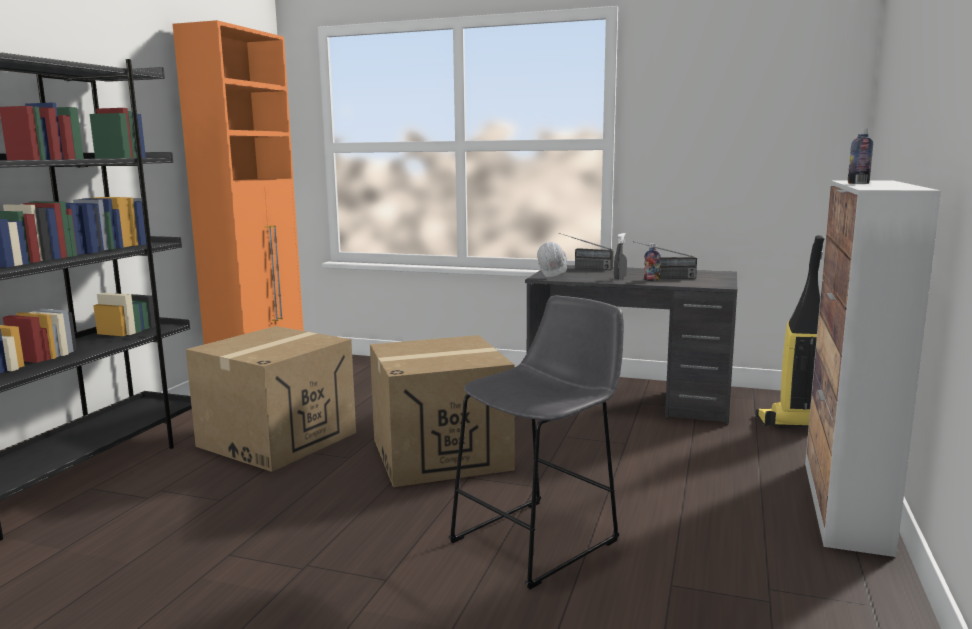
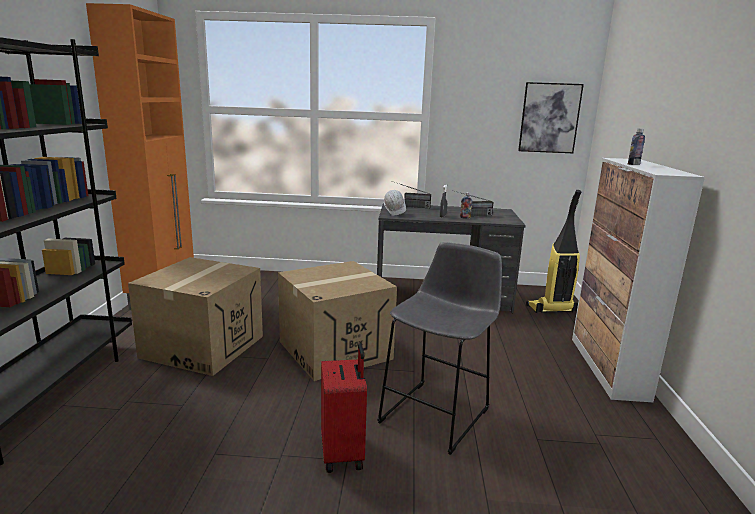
camera: 15 degrees left, 5 degrees up
none -> red suitcase [321,343,367,473]
none -> picture [518,82,584,153]

